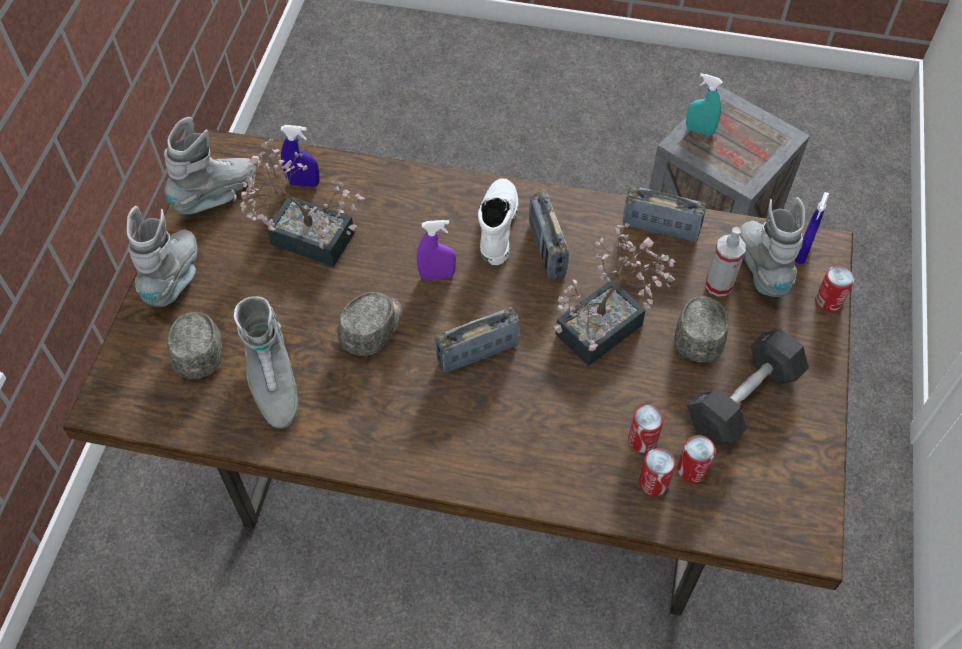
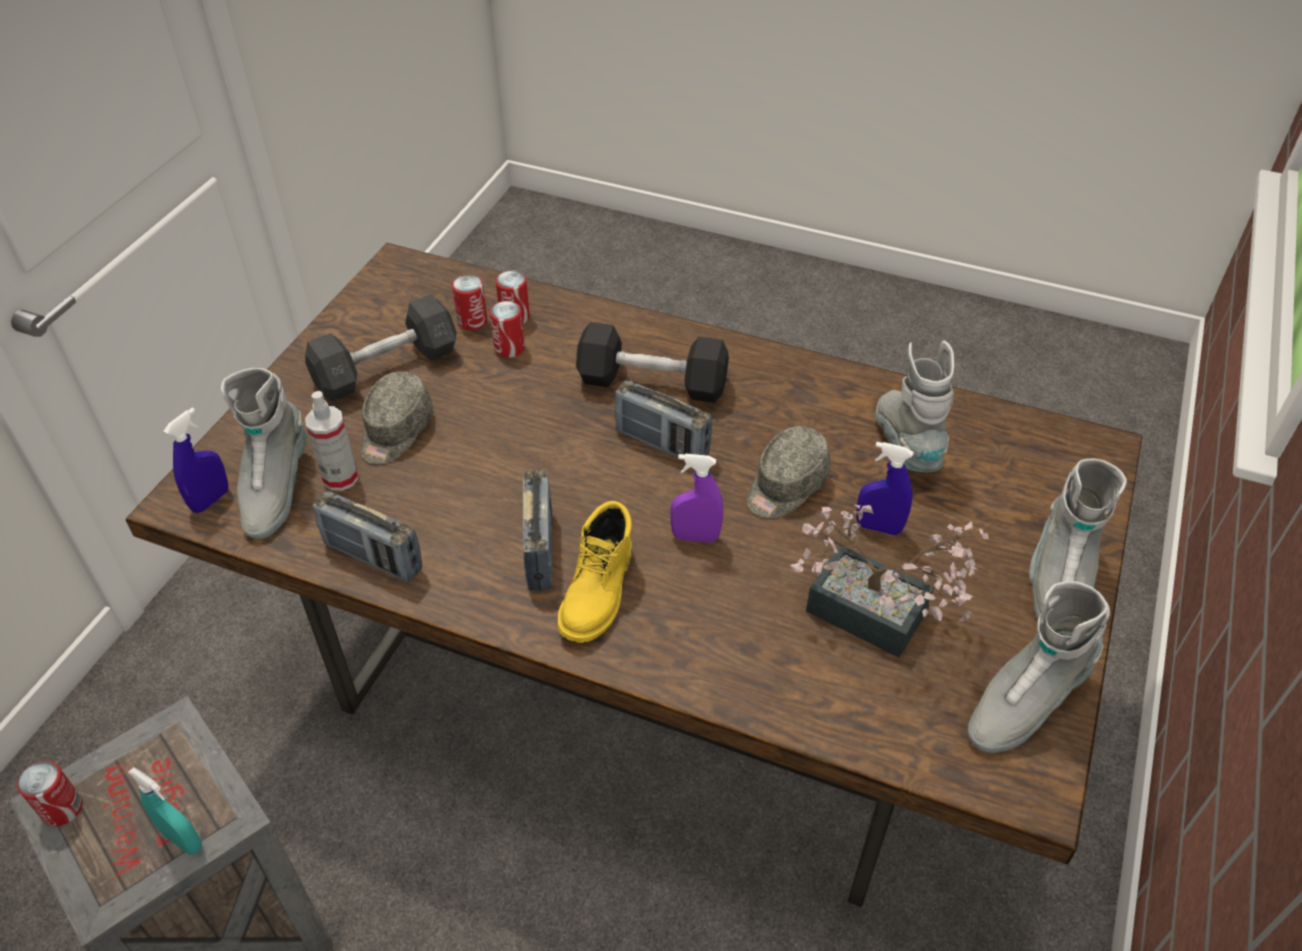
camera: 170 degrees left, 10 degrees down
grey cap [167,312,223,379] -> none
blue spray bottle [280,125,320,187] -> blue spray bottle moved to [856,442,913,535]
radio [435,307,520,373] -> radio turned 45 degrees clockwise [615,380,712,457]
white boot [478,179,519,265] -> yellow boot [557,501,632,643]
potted plant [554,223,675,366] -> none
can [815,266,854,312] -> can moved to [17,761,83,826]
none -> black dumbbell [576,322,729,403]

